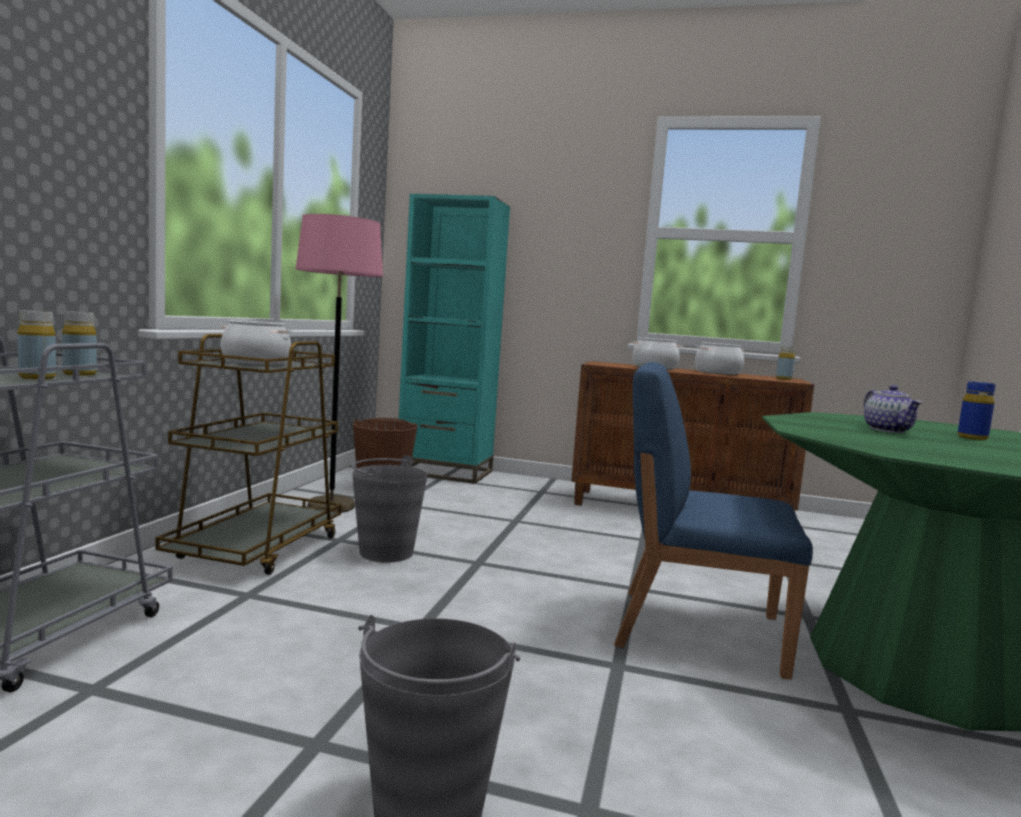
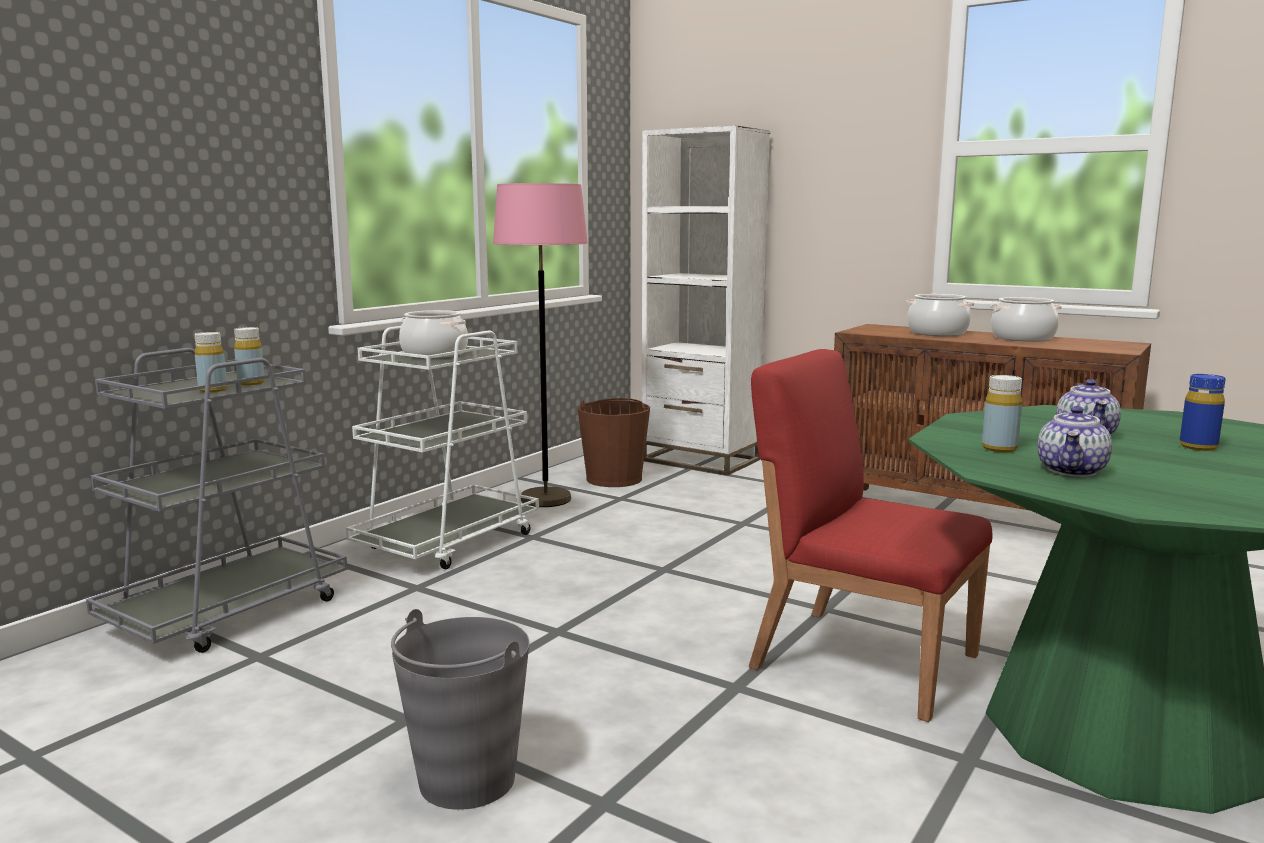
camera: 20 degrees right, 5 degrees up
brown cart [155,334,342,575] -> white cart [346,326,539,569]
grey bucket [352,455,428,563] -> none
turquoise bookcase [399,194,510,484] -> white bookcase [642,125,770,475]
blue chair [614,362,813,680] -> red chair [749,349,993,722]
yellow bottle [776,346,795,380] -> yellow bottle moved to [982,375,1022,452]
none -> teapot [1037,406,1112,477]

